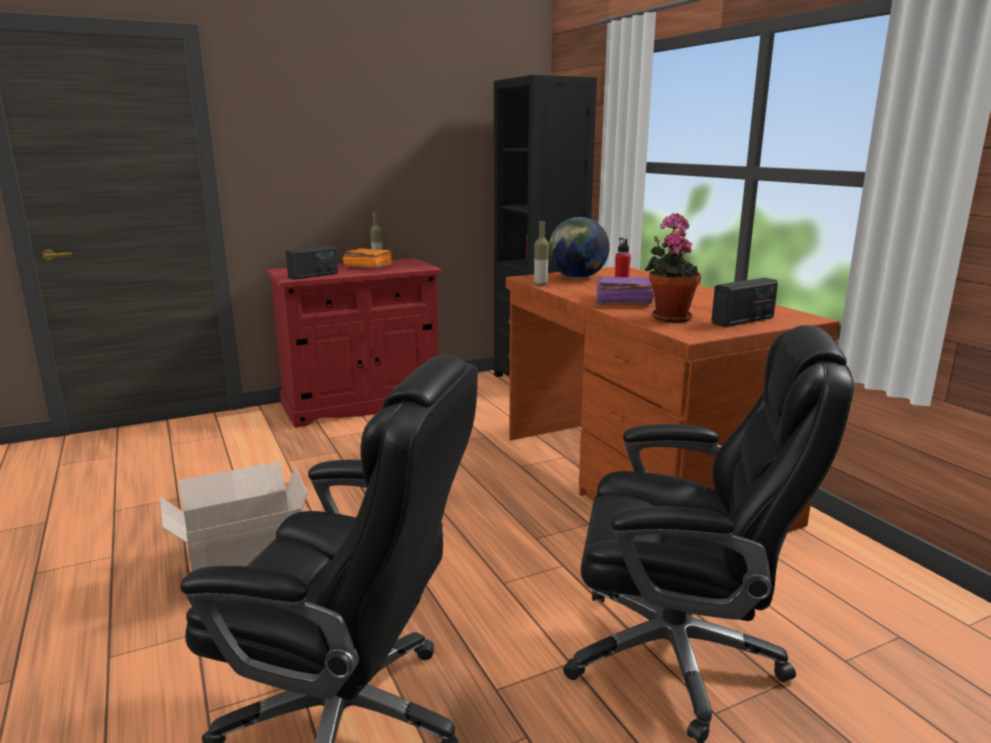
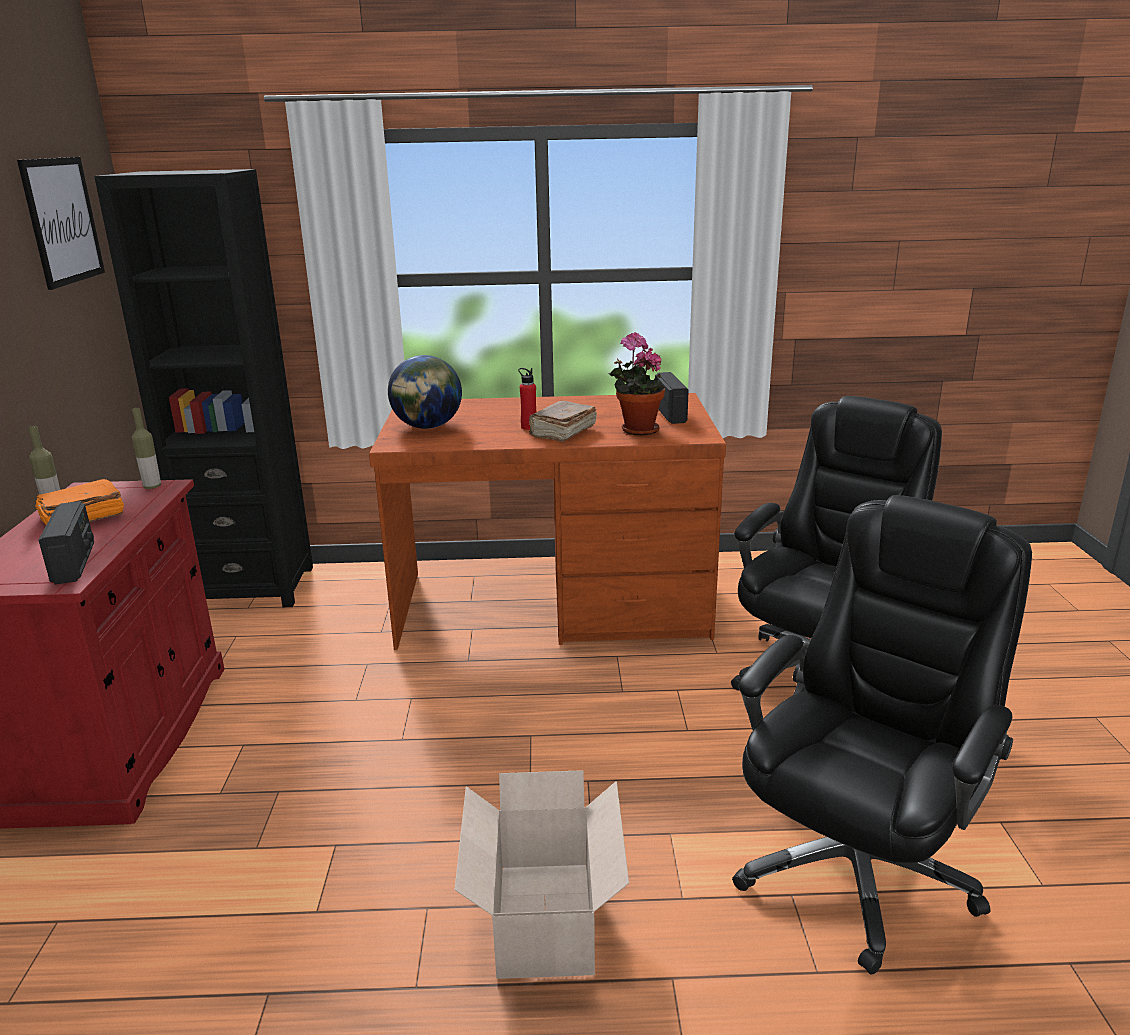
camera: 65 degrees left, 5 degrees up
bottle [534,221,549,286] -> bottle moved to [132,408,161,489]
purple book [595,276,654,304] -> brown book [529,401,597,442]
none -> picture [17,157,105,290]

